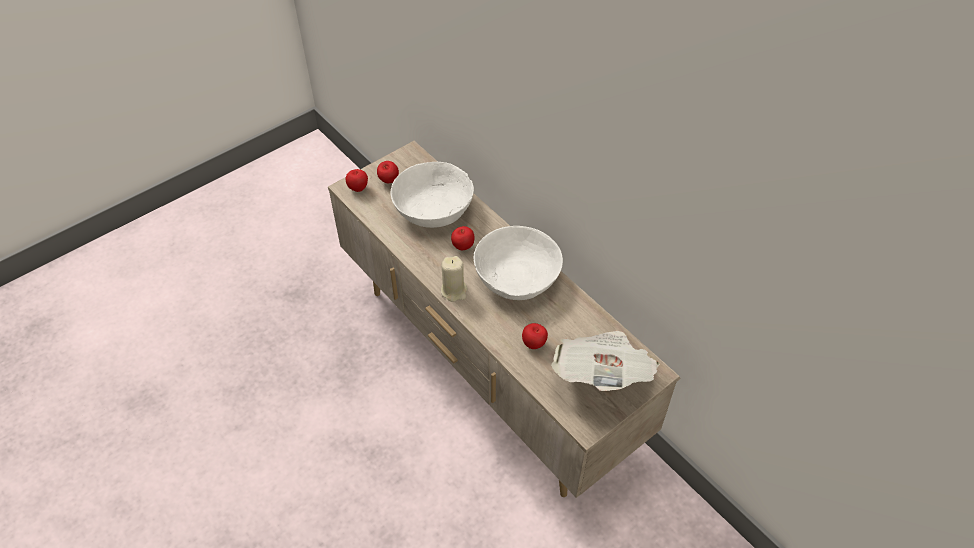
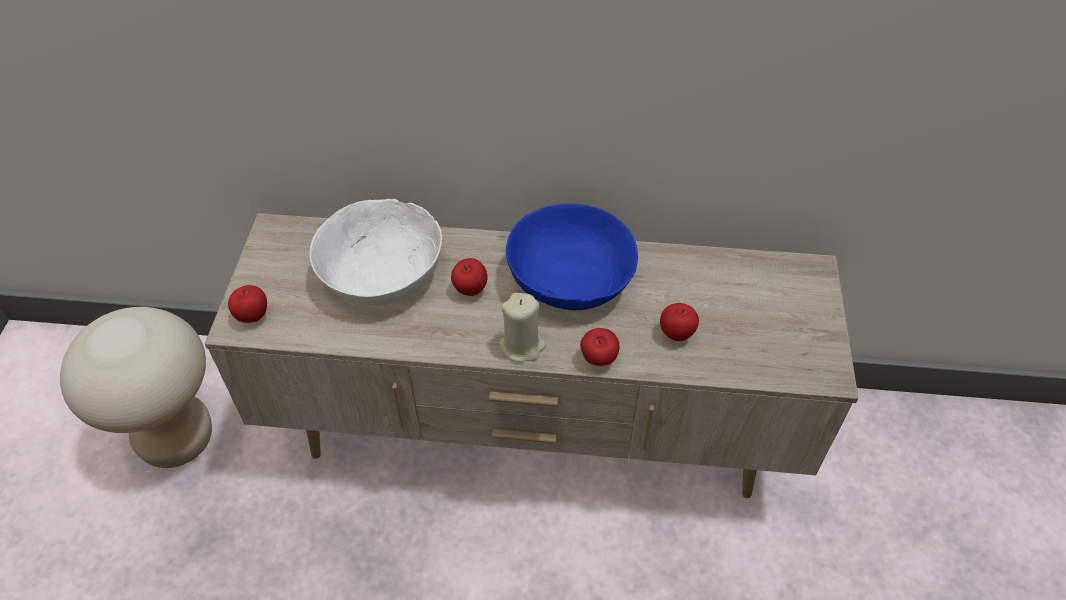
camera: 45 degrees left, 0 degrees up
apple [377,161,399,183] -> apple moved to [580,328,620,366]
white bowl [473,226,563,300] -> blue bowl [506,204,638,310]
newspaper [551,331,660,391] -> none
none -> beige stool [60,307,212,468]

